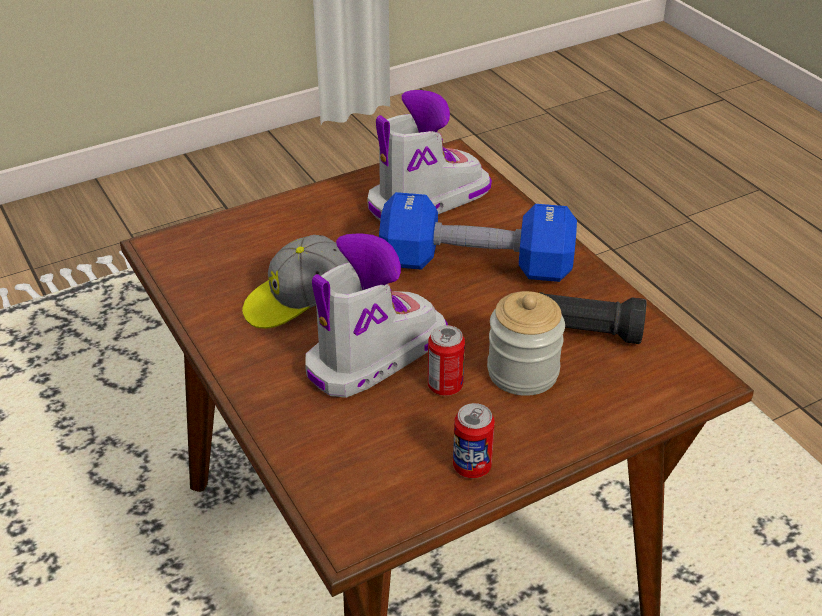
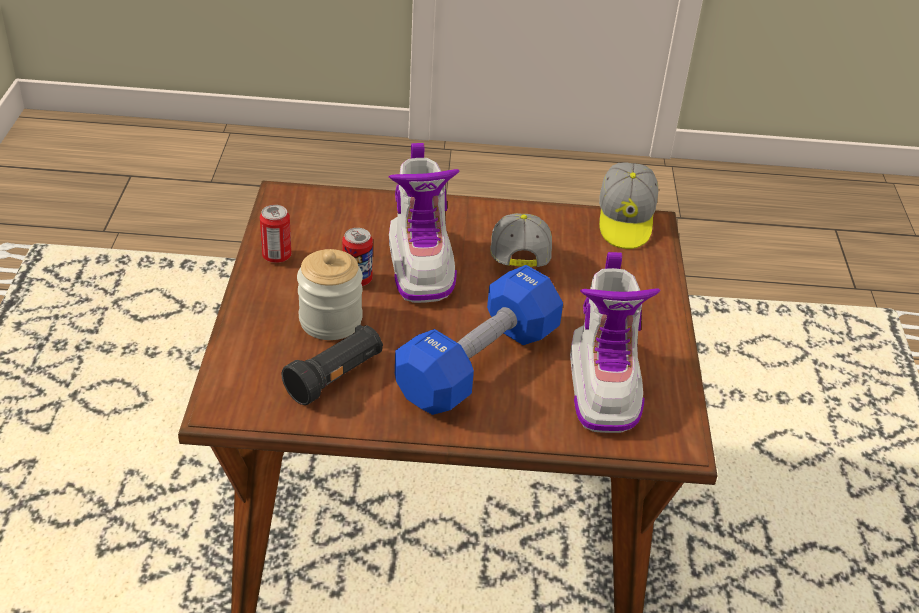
camera: 120 degrees right, 0 degrees up
none -> cap [599,162,658,249]

